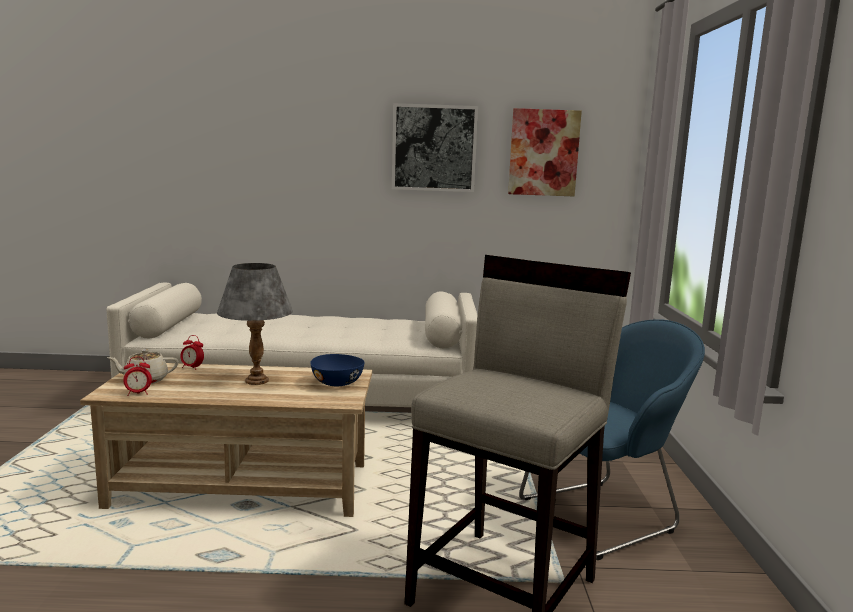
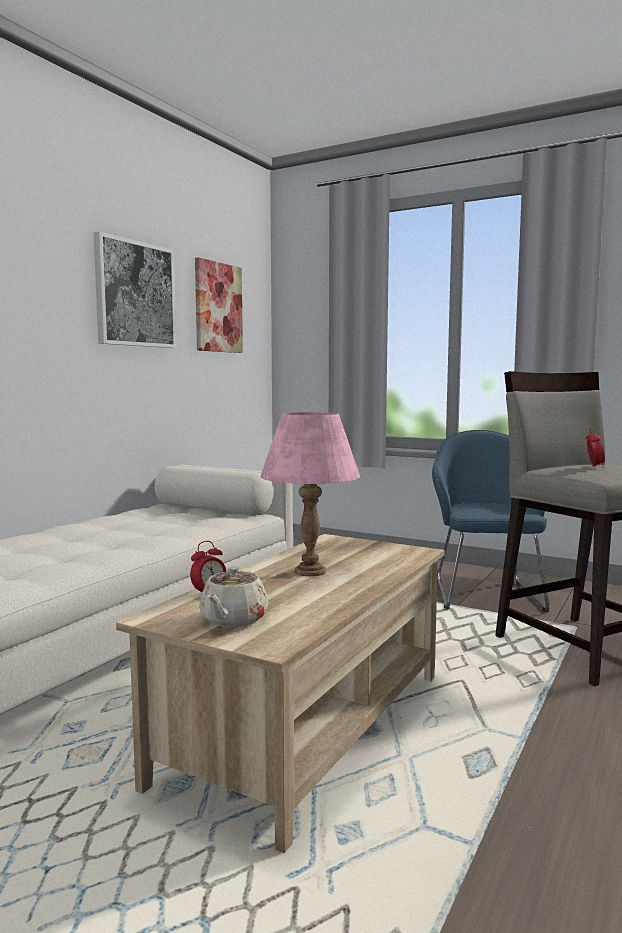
camera: 60 degrees left, 5 degrees down
alarm clock [123,357,152,396] -> alarm clock moved to [586,428,605,468]
grey table lamp [217,263,293,385] -> pink table lamp [261,412,360,576]
blue bowl [310,354,365,386] -> none

